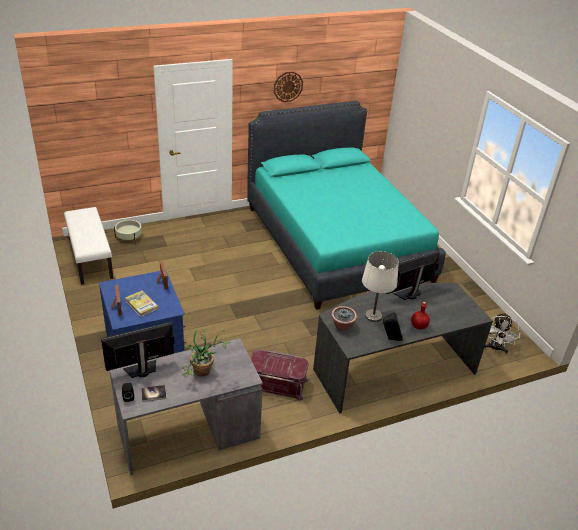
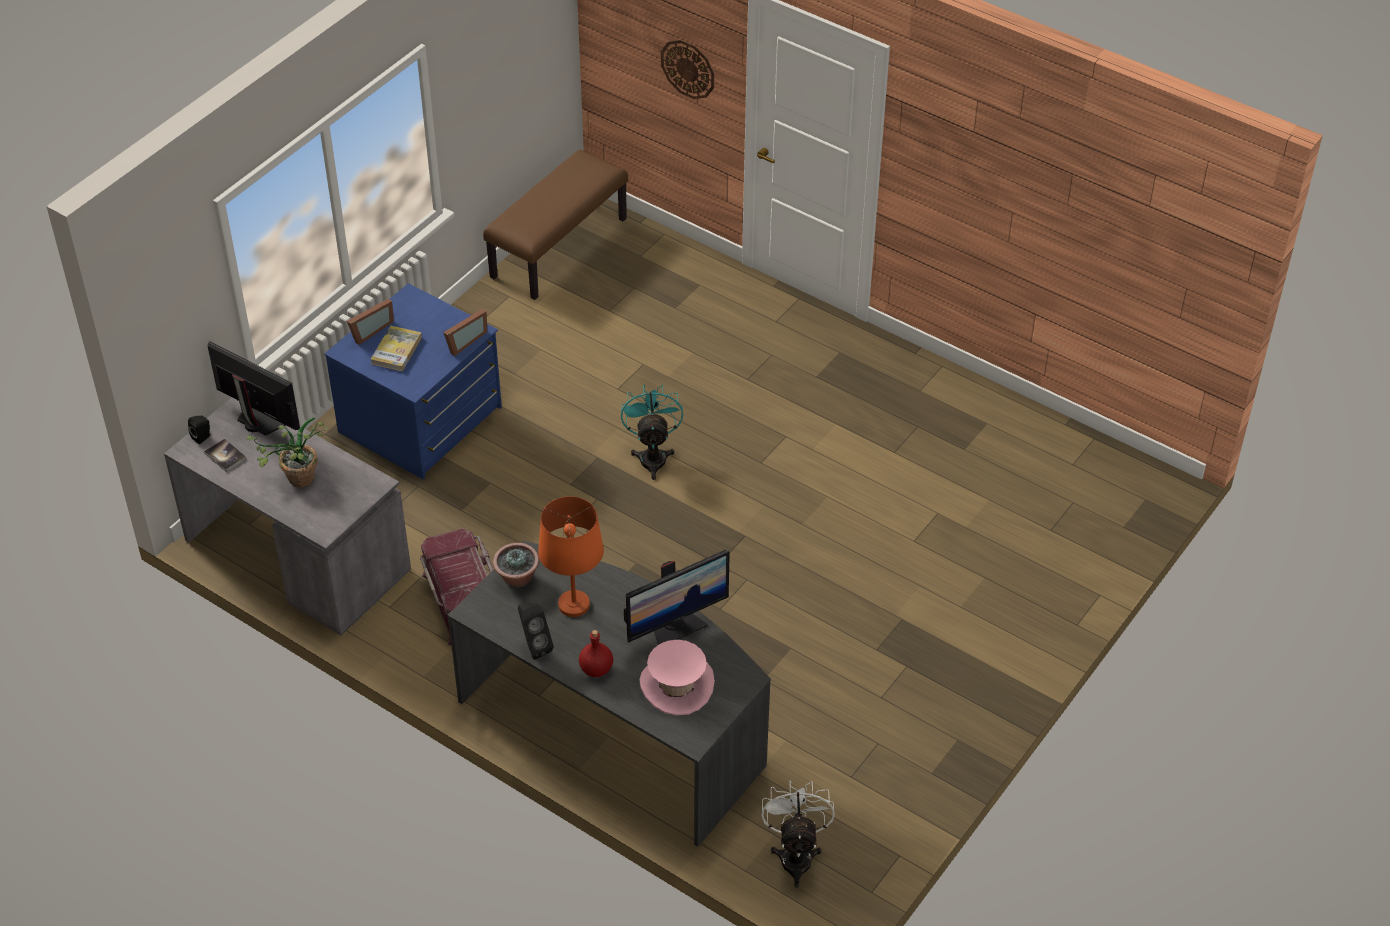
camera: 60 degrees right, 10 degrees up
white bench [64,207,113,285] -> brown bench [483,150,628,300]
beige planter [114,220,142,240] -> none
turquoise bed [247,101,446,310] -> none
wall clock [274,72,303,102] -> wall clock moved to [661,40,714,99]
white table lamp [362,251,399,322] -> orange table lamp [538,496,604,617]
monitor [386,250,440,300] -> monitor turned 120 degrees clockwise [624,550,730,645]
white fan [484,313,521,353] -> white fan turned 105 degrees clockwise [761,780,835,888]
none -> turquoise fan [621,385,683,480]
none -> pink hat [639,640,715,716]

